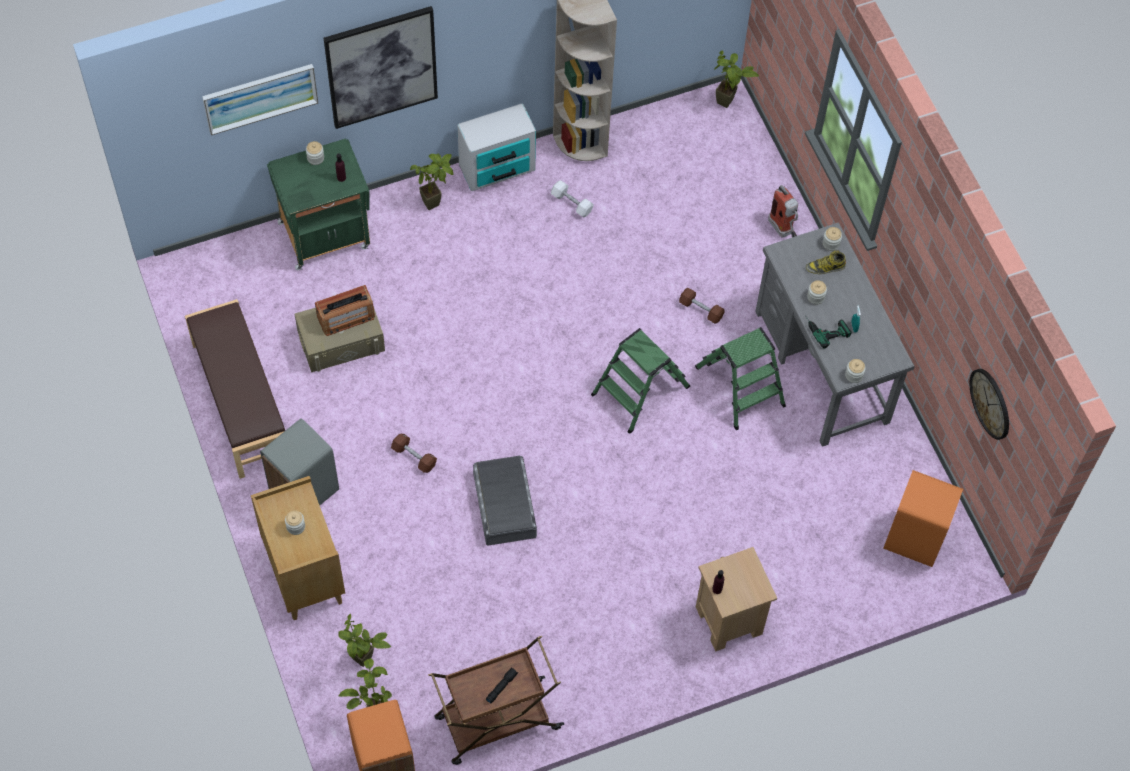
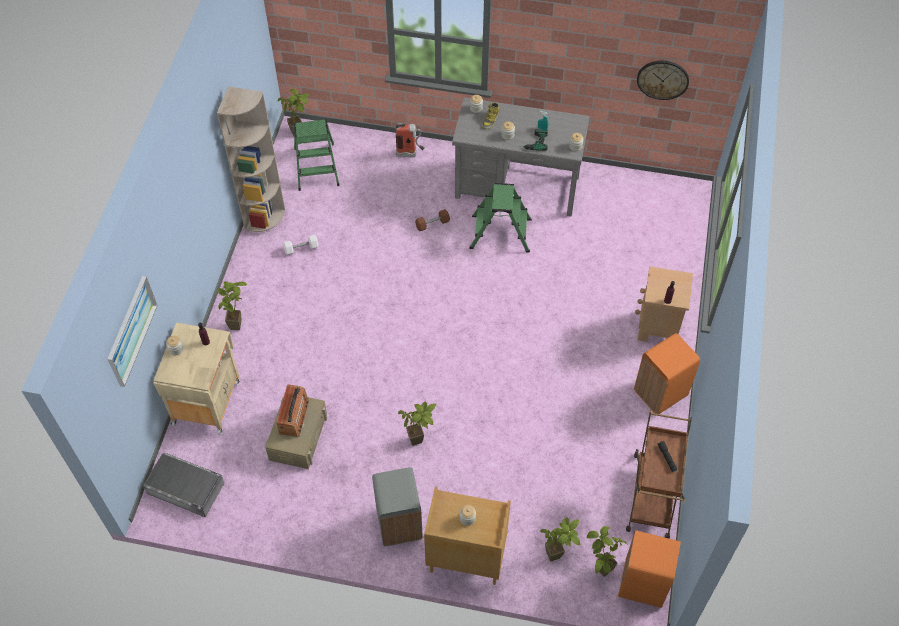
camera: 55 degrees left, 5 degrees down
brown bench [185,299,285,479] -> none
green cart [267,138,370,270] -> beige cart [153,323,240,435]
picture [324,6,438,129] -> none
brown dumbbell [391,434,437,473] -> potted plant [398,402,436,446]
white nightstand [457,103,536,191] -> none
grey storage box [473,456,537,546] -> grey storage box moved to [143,453,225,517]
green step ladder [591,328,690,434] -> green step ladder moved to [294,119,340,191]
orange trash can [883,470,963,567] -> orange trash can moved to [634,333,700,414]

